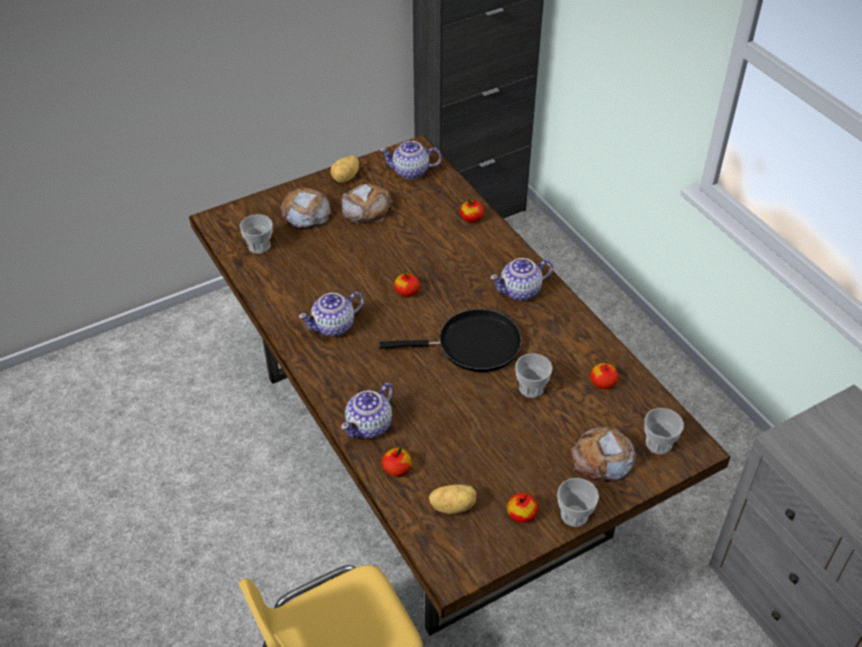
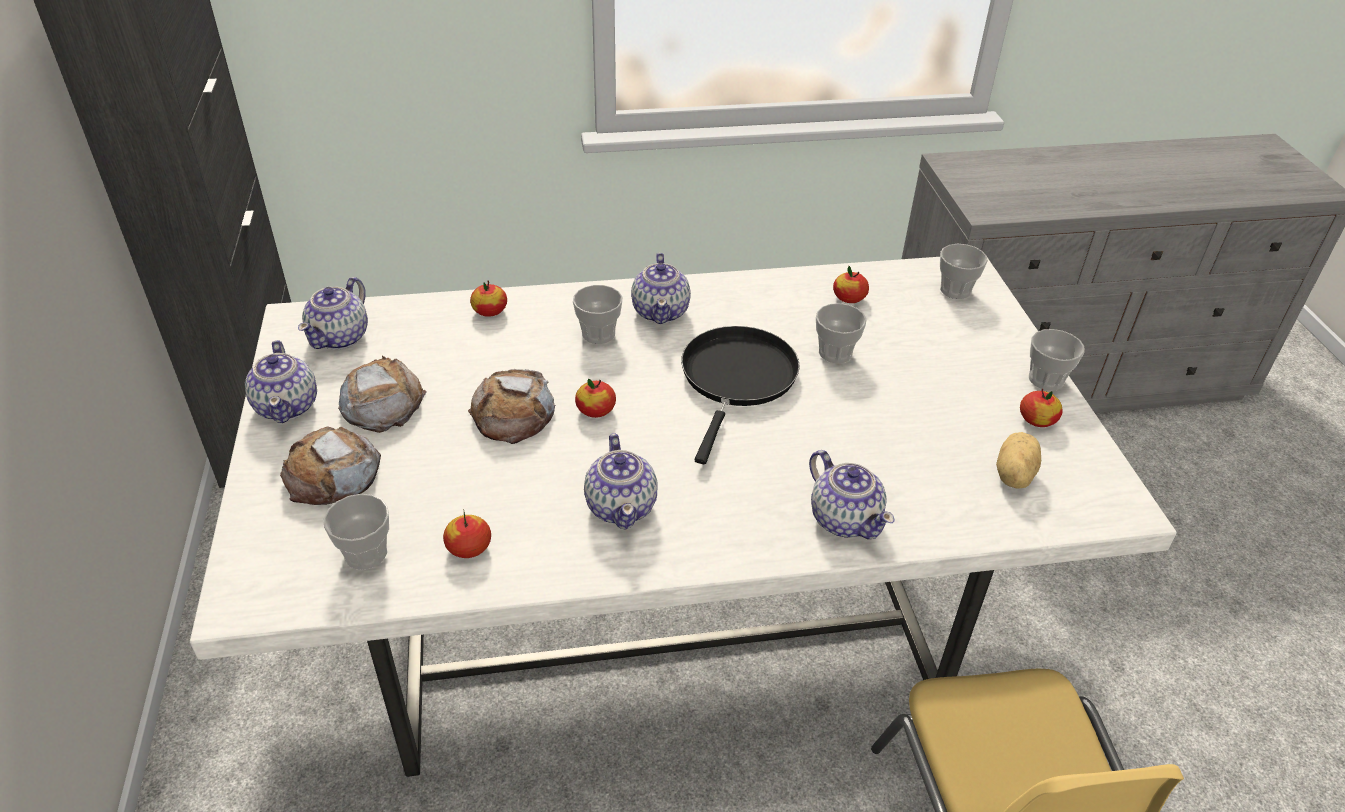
camera: 70 degrees left, 5 degrees down
brown dining table [189,135,730,636] -> white dining table [190,257,1177,777]
potato [331,155,359,183] -> teapot [245,340,317,423]
apple [382,448,412,476] -> apple moved to [443,512,491,558]
bread [571,426,636,482] -> bread moved to [468,369,555,444]
none -> cup [573,285,623,344]

